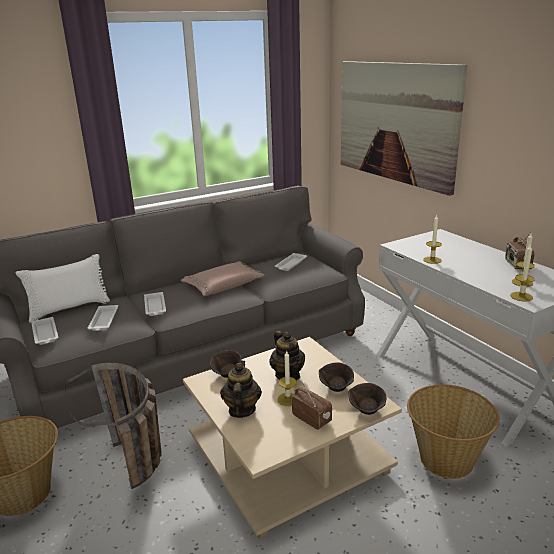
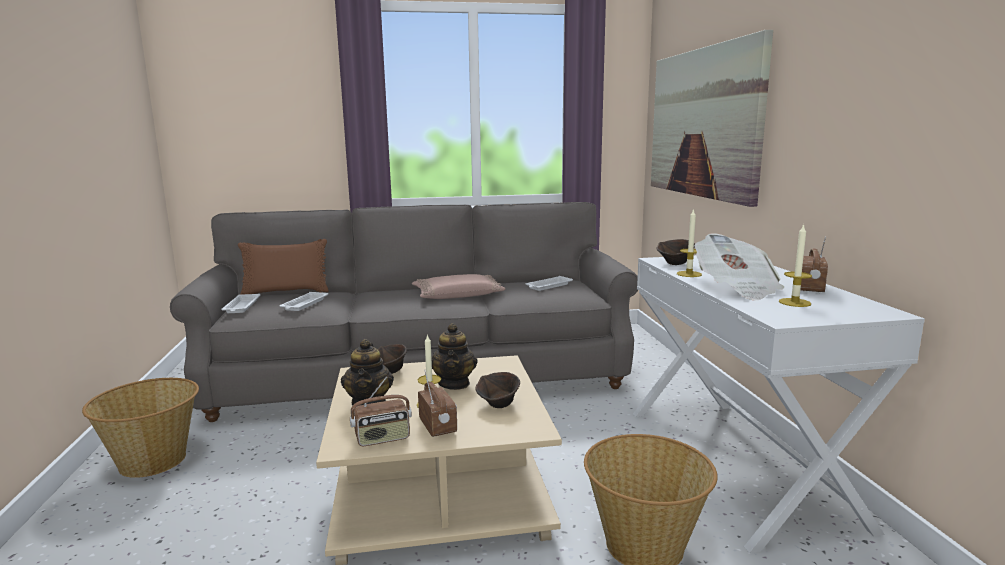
camera: 20 degrees right, 10 degrees down
white pillow [16,254,110,323] -> brown pillow [238,239,329,295]
basket [65,363,162,489] -> none
white tray [144,292,166,316] -> none
teapot [220,361,262,418] -> teapot turned 150 degrees clockwise [341,339,394,406]
brown bowl [349,383,386,415] -> brown bowl moved to [656,239,695,265]
candle [510,244,535,302] -> none
none -> radio [350,376,412,446]
none -> newspaper [695,233,784,301]

